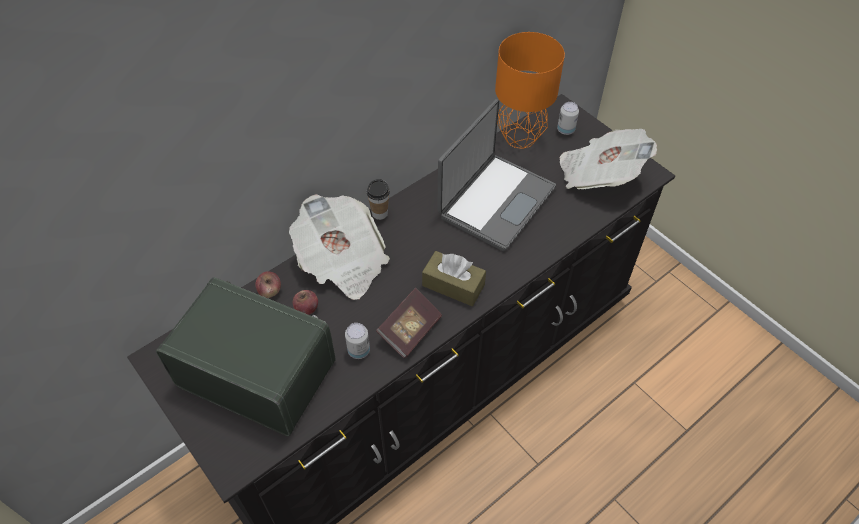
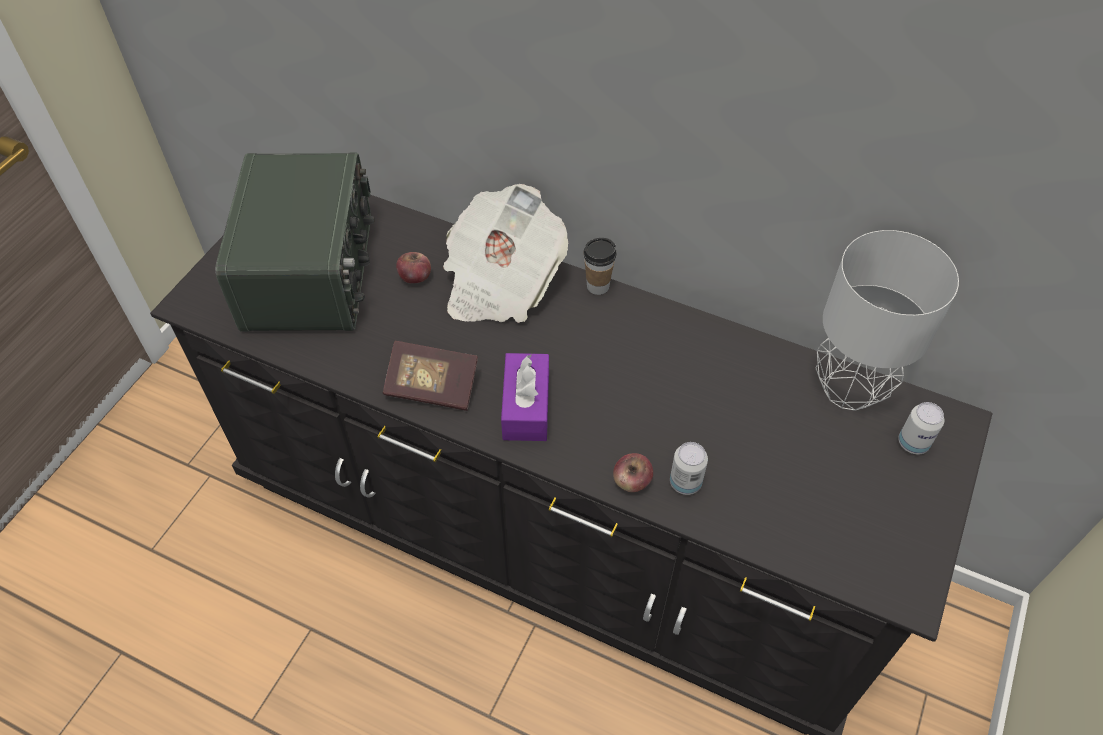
camera: 65 degrees right, 0 degrees up
apple [255,271,281,298] -> apple moved to [613,453,653,492]
can [345,323,370,359] -> can moved to [670,442,708,495]
brown tissue box [422,251,486,306] -> purple tissue box [501,353,549,441]
laptop [437,99,556,251] -> none
orange table lamp [495,32,565,149] -> grey table lamp [815,230,959,411]
newspaper [559,129,657,189] -> none

